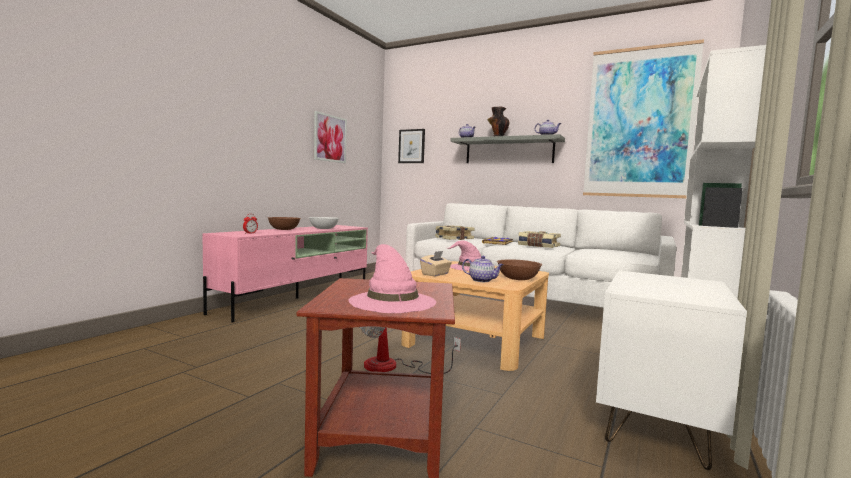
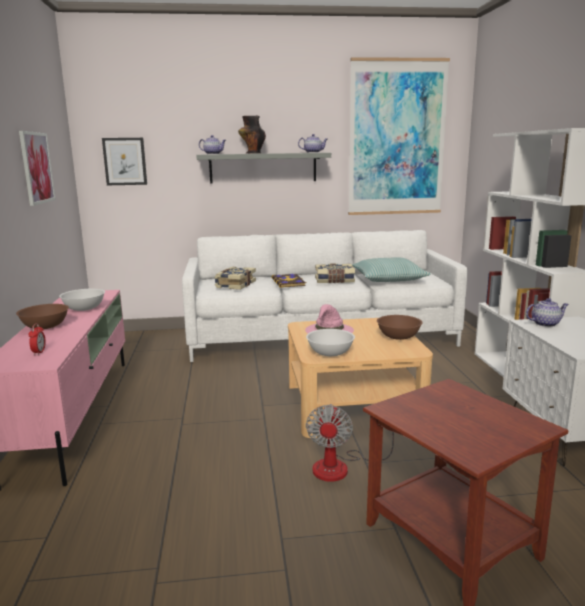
camera: 35 degrees left, 10 degrees up
pink hat [348,244,436,313] -> none
beige tissue box [420,251,452,277] -> white bowl [306,329,355,356]
teapot [462,256,504,282] -> teapot moved to [526,298,569,327]
none -> pillow [352,258,431,282]

